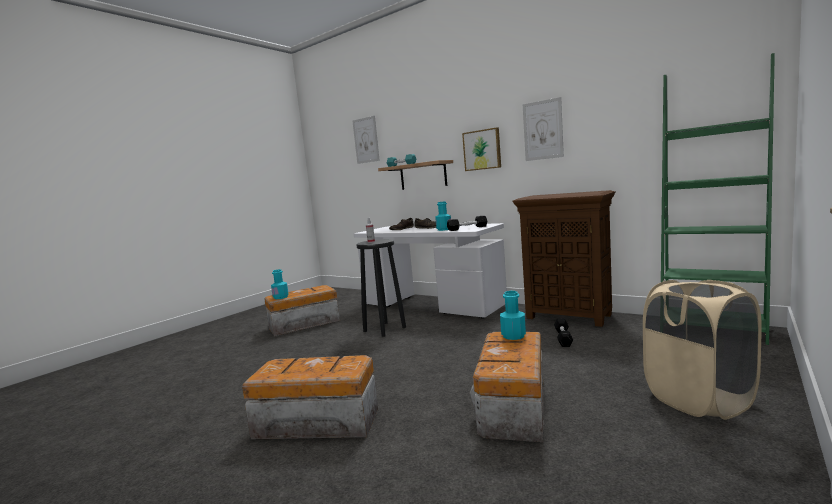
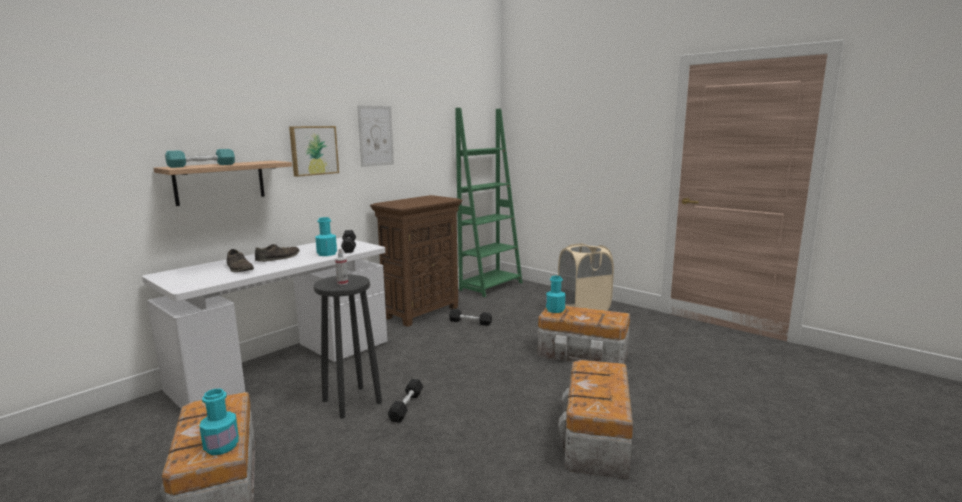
camera: 85 degrees left, 5 degrees up
picture [353,116,380,164] -> none
none -> black dumbbell [387,379,423,423]

